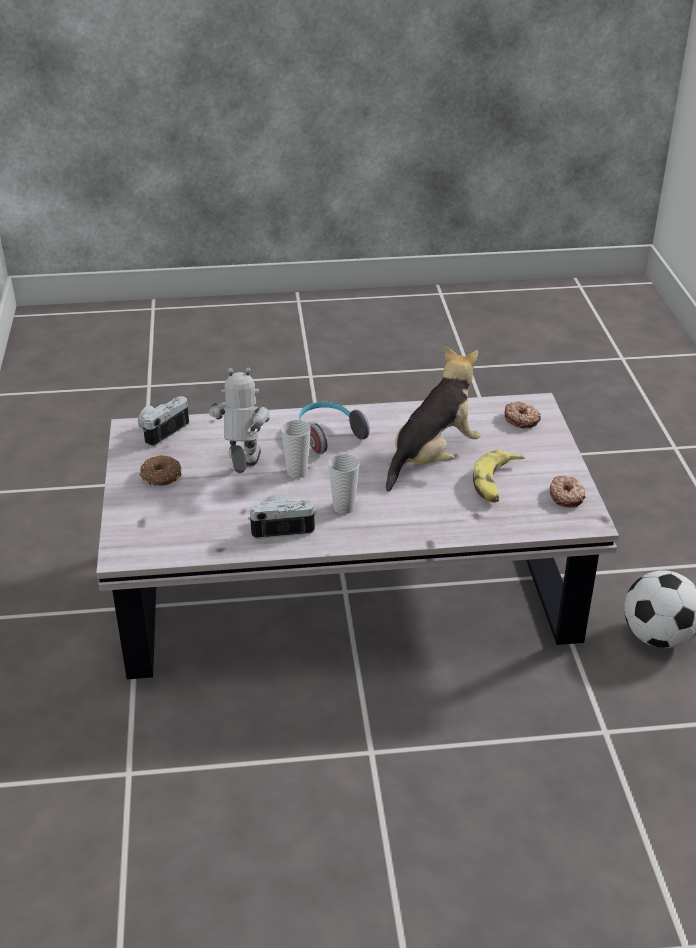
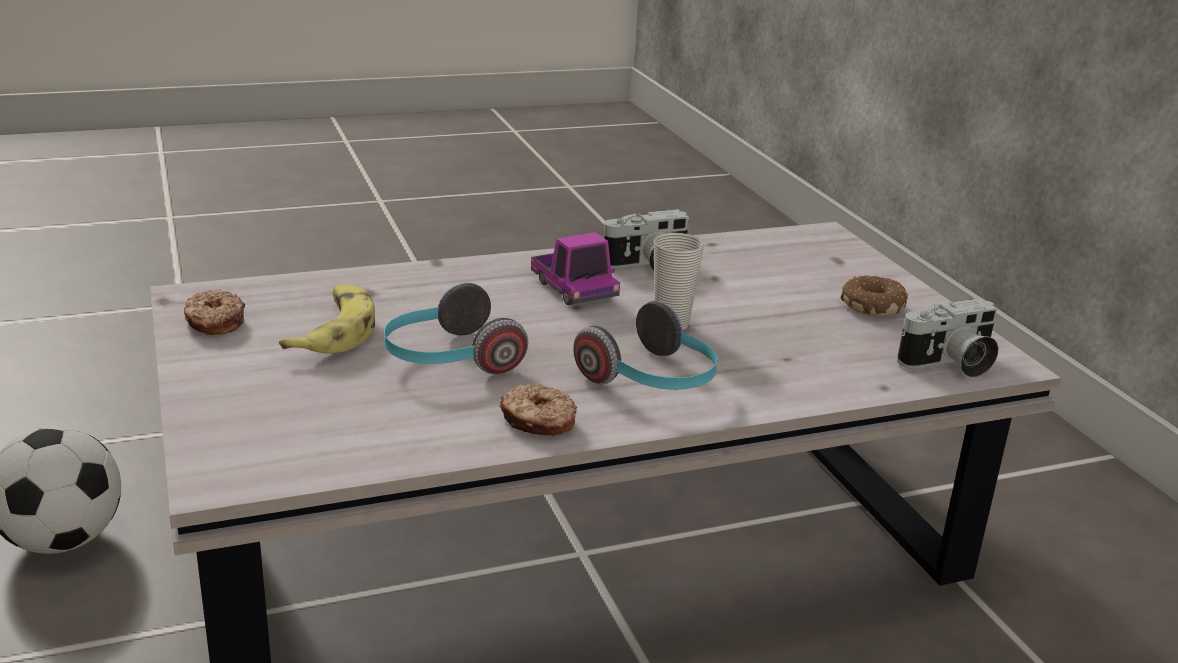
camera: 165 degrees right, 10 degrees down
camera [138,396,189,447] -> camera turned 45 degrees clockwise [897,298,999,377]
toy robot [209,368,270,474] -> none
cup [328,454,359,514] -> toy truck [531,232,620,305]
plush toy [386,346,480,492] -> headphones [384,283,528,374]
donut [505,402,541,428] -> donut moved to [500,384,577,436]

